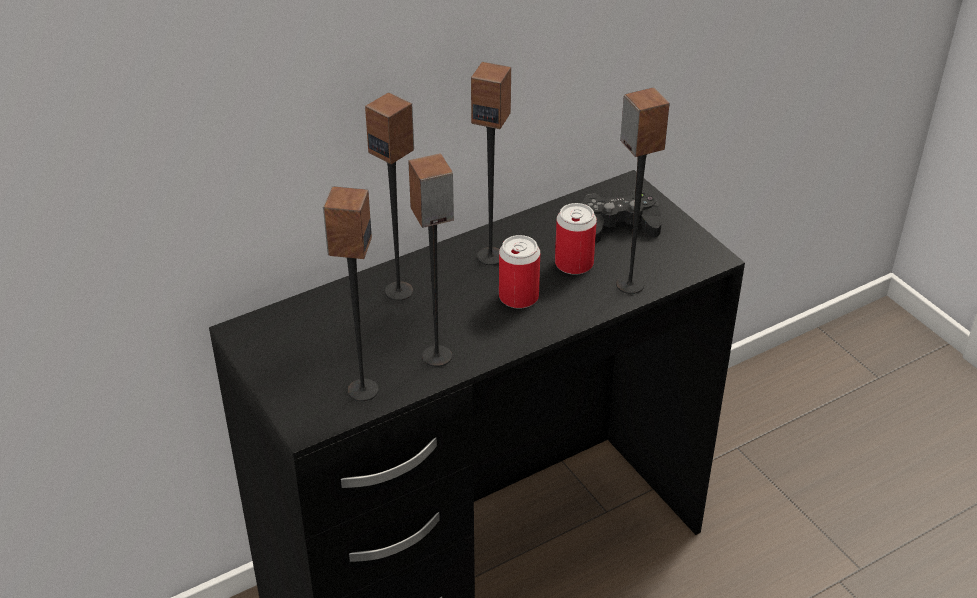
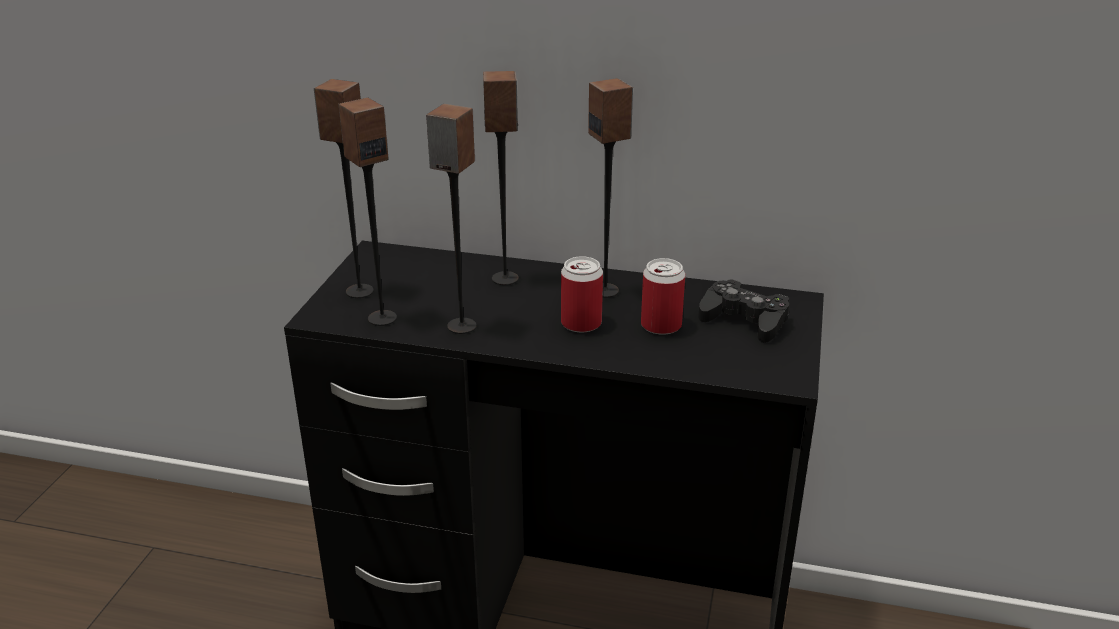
camera: 45 degrees right, 10 degrees down
speaker [616,87,670,294] -> speaker moved to [314,79,374,298]

